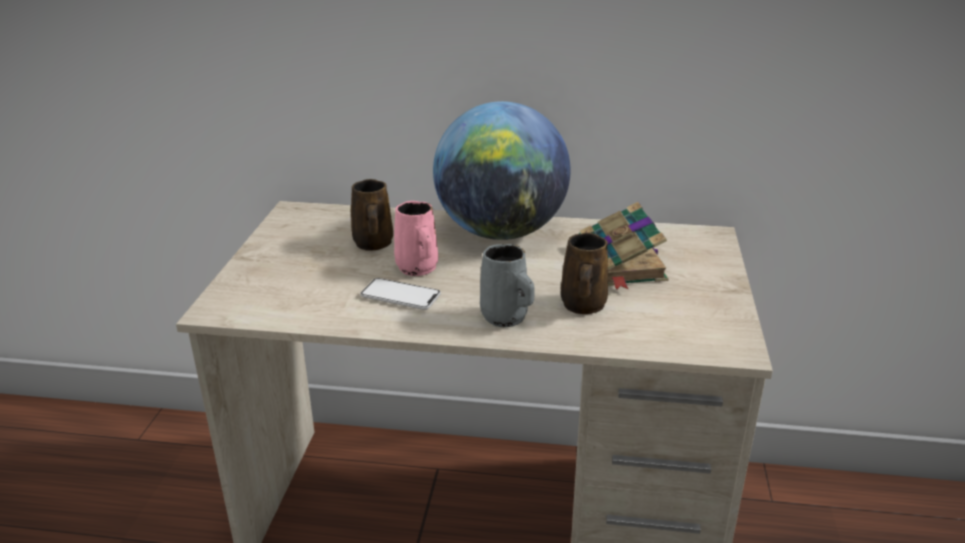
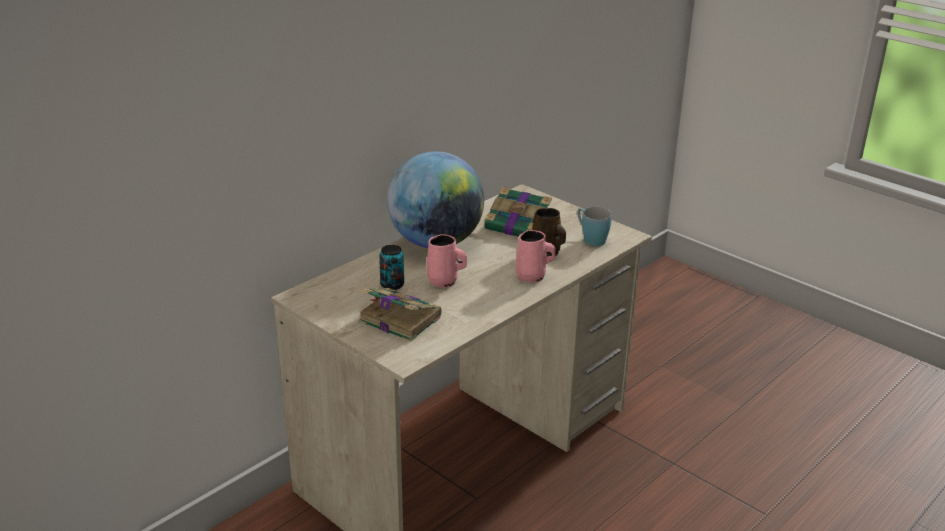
camera: 55 degrees left, 0 degrees up
brown mug [351,179,393,251] -> can [379,245,404,290]
phone [360,278,441,310] -> none
grey mug [480,244,535,327] -> pink mug [516,230,556,283]
none -> book [359,288,442,342]
none -> blue mug [577,207,612,246]

